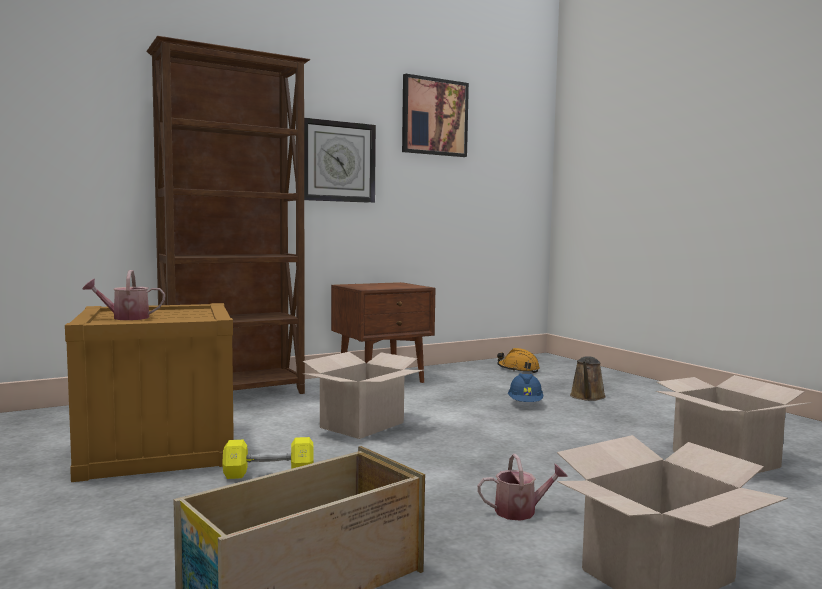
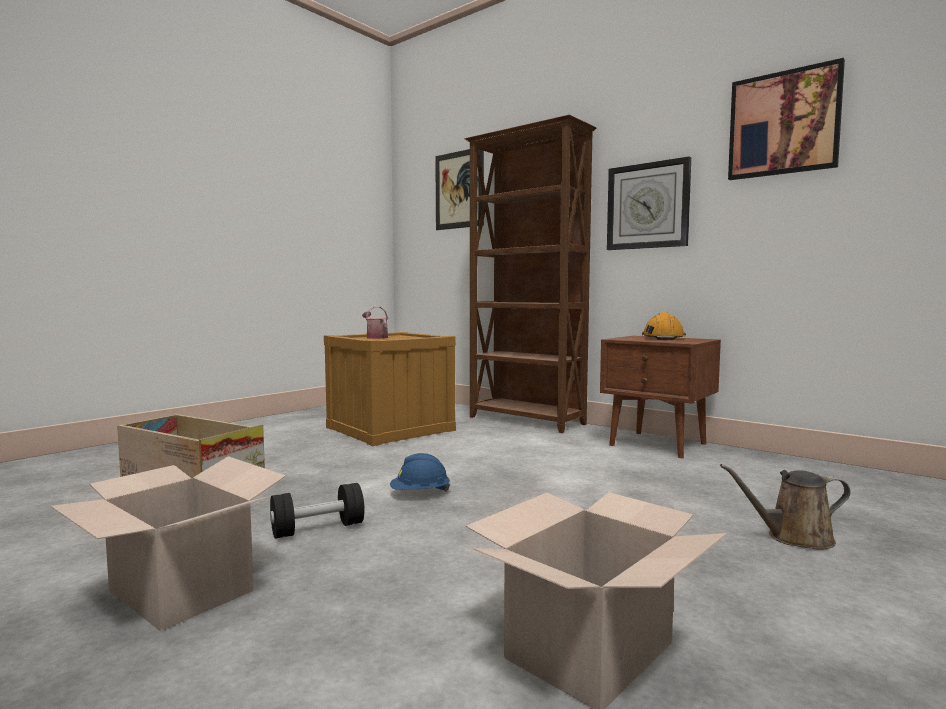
camera: 70 degrees right, 0 degrees up
yellow dumbbell [222,437,314,479] -> none
cardboard box [303,352,424,439] -> none
watering can [478,454,568,521] -> black dumbbell [270,483,365,539]
orange hard hat [497,348,540,373] -> orange hard hat moved to [642,312,686,340]
blue hard hat [508,373,543,402] -> blue hard hat moved to [390,453,450,491]
none -> picture [435,149,484,230]

